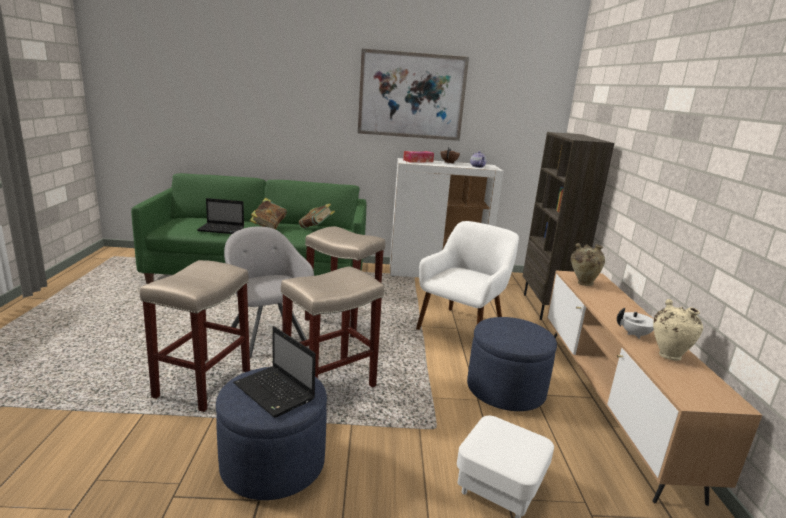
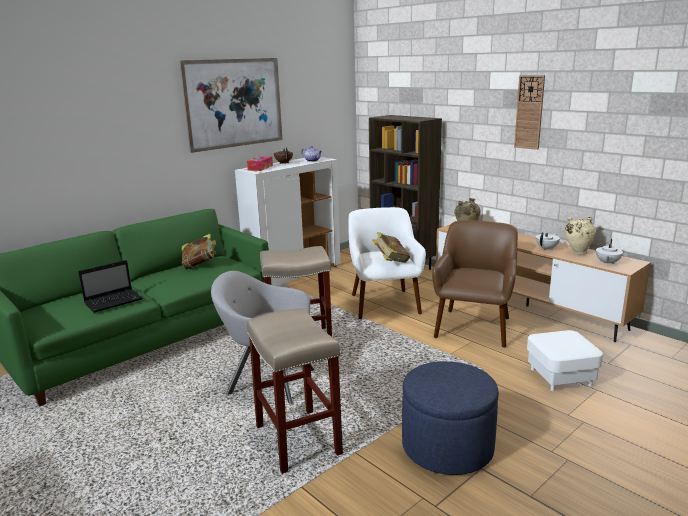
camera: 40 degrees left, 0 degrees up
laptop [233,326,316,418] -> none
book [250,198,287,229] -> book moved to [372,232,410,263]
beige stool [281,266,384,388] -> none
blue ottoman [467,317,557,411] -> brown armchair [432,220,518,348]
none -> wall clock [514,75,545,150]
none -> white teapot [596,239,623,265]

